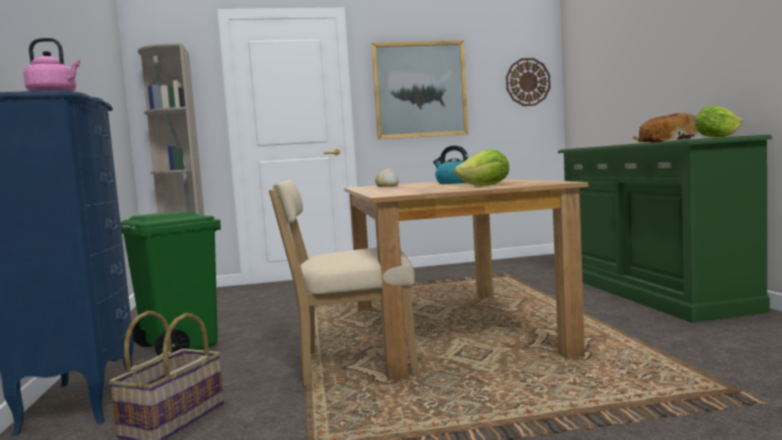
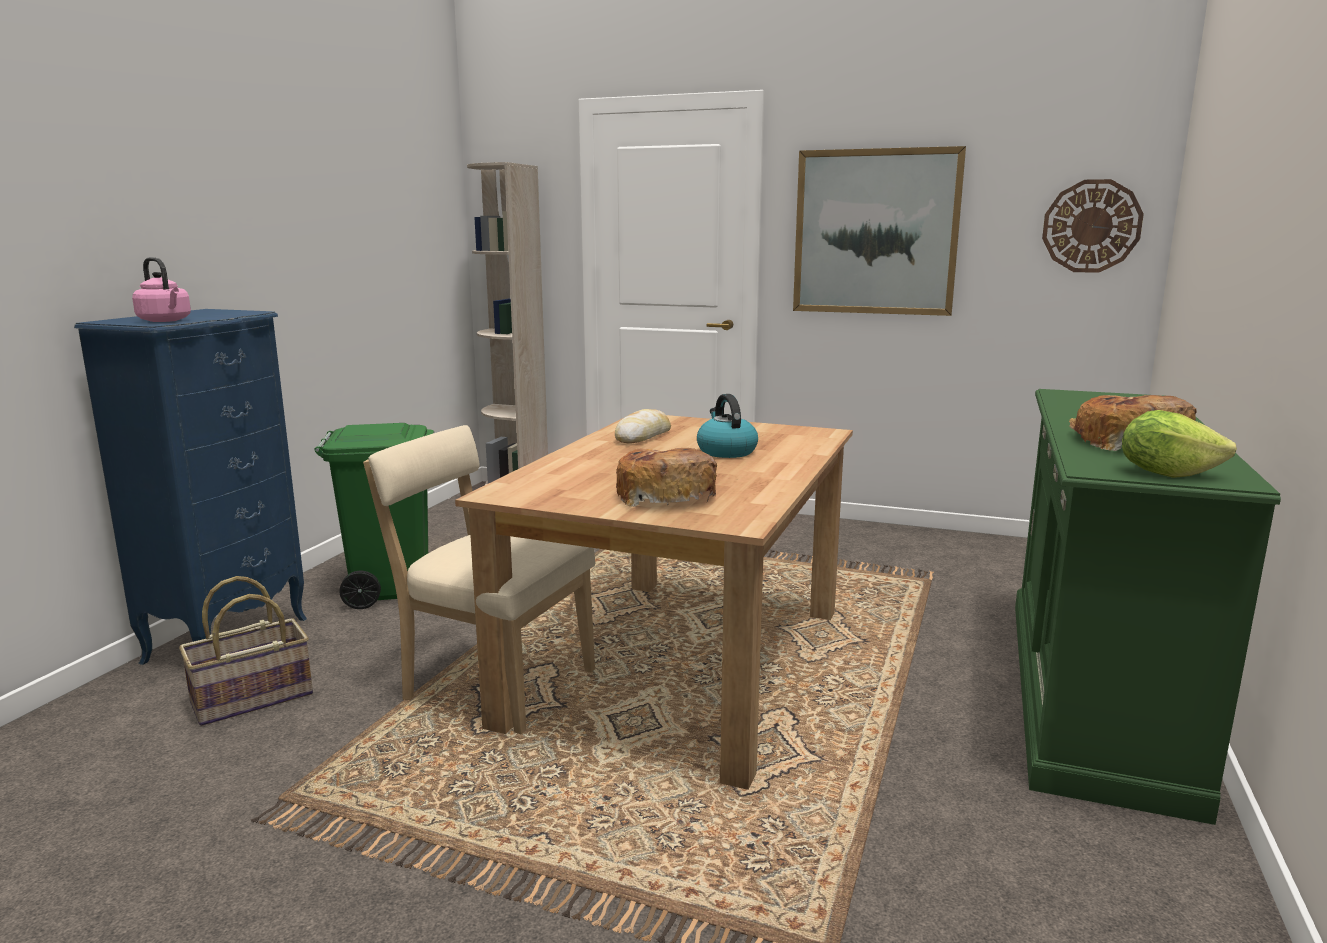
camera: 30 degrees right, 10 degrees up
lettuce [454,150,509,186] -> bread [616,448,717,507]

